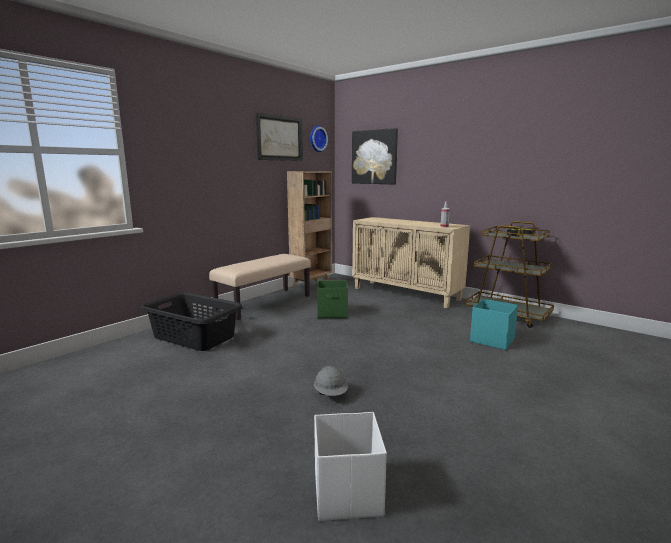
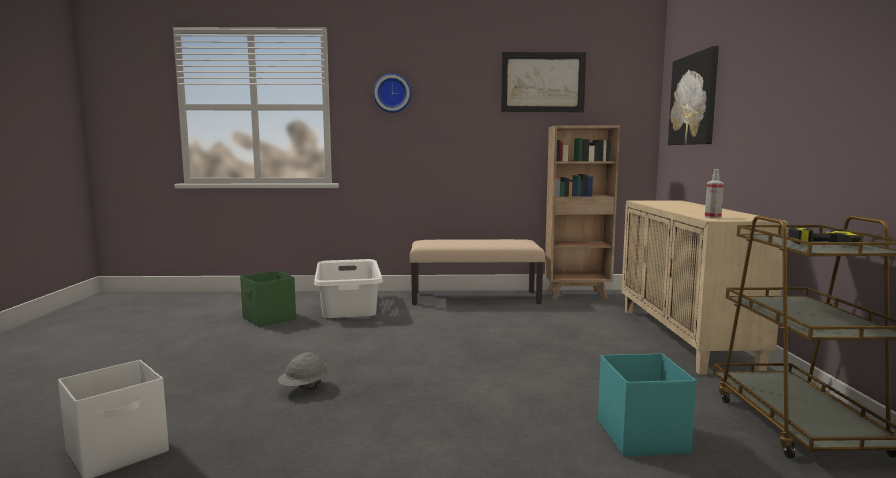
camera: 50 degrees right, 5 degrees down
black laundry basket [140,292,243,351] -> white laundry basket [314,259,383,318]
wall clock [310,126,328,152] -> wall clock moved to [373,73,411,113]
green storage box [317,280,348,318] -> green storage box moved to [240,271,296,327]

